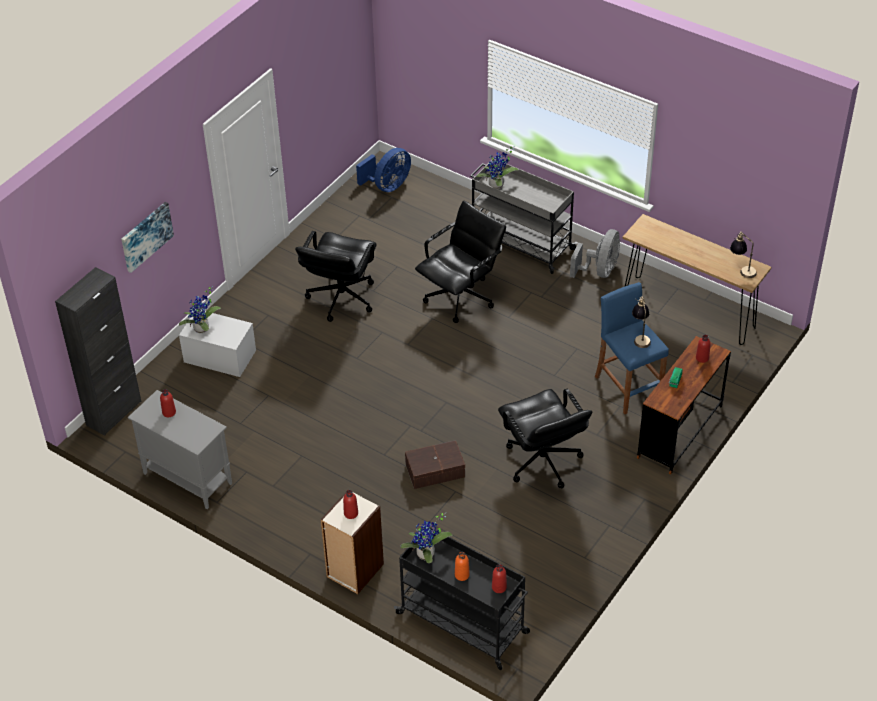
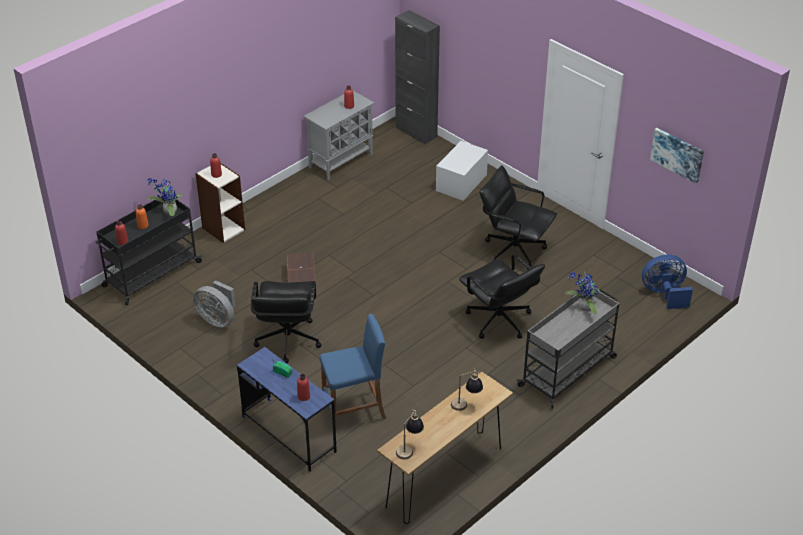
camera: 100 degrees right, 5 degrees down
picture [121,202,174,273] -> picture moved to [650,128,704,184]
potted plant [179,286,221,333] -> none
blue fan [356,148,411,192] -> blue fan turned 120 degrees clockwise [642,255,693,309]
black office chair [498,388,592,488] -> black office chair turned 75 degrees counterclockwise [251,281,321,363]
grey fan [570,229,620,278] -> grey fan moved to [193,280,236,327]
table lamp [632,296,651,348] -> table lamp moved to [451,370,483,411]
brown desk [637,336,731,474] -> blue desk [237,347,337,472]

